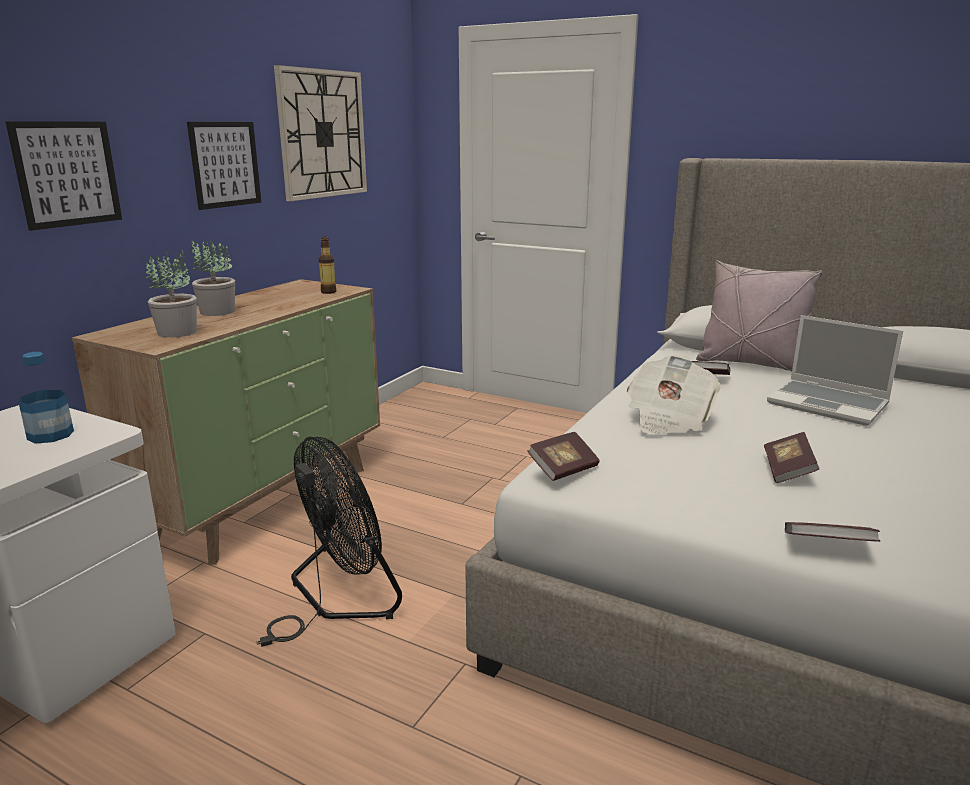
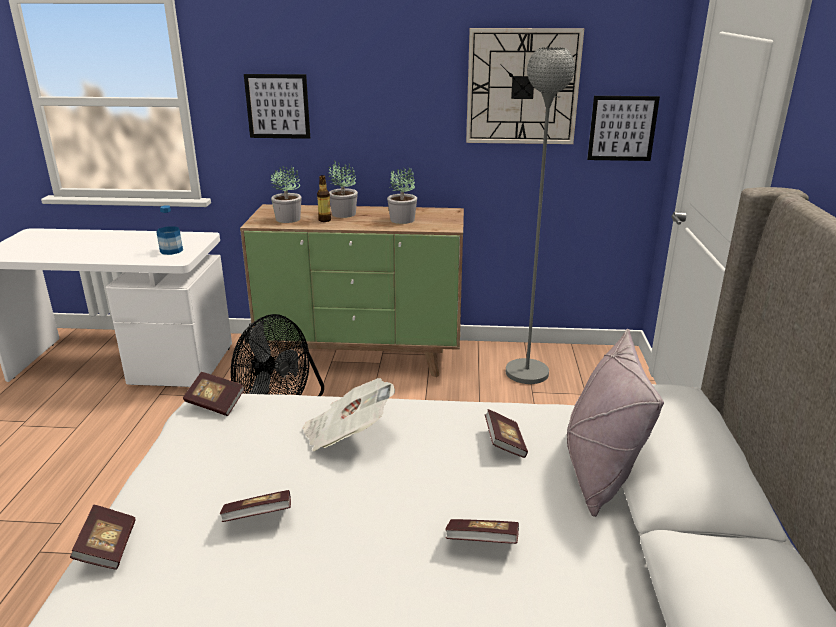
camera: 65 degrees right, 5 degrees up
picture [187,122,262,210] -> picture moved to [587,96,660,161]
bottle [319,237,336,294] -> bottle moved to [317,175,331,222]
laptop [767,315,903,426] -> book [445,519,519,544]
none -> potted plant [387,168,417,224]
none -> grey floor lamp [506,47,575,384]

